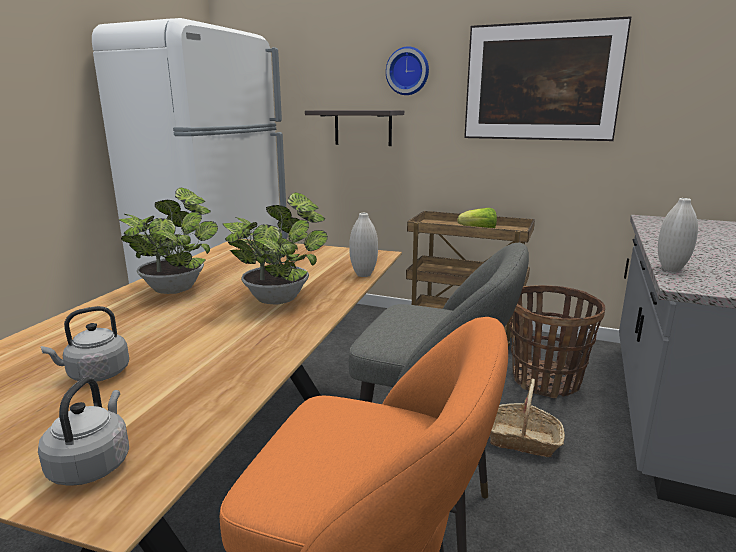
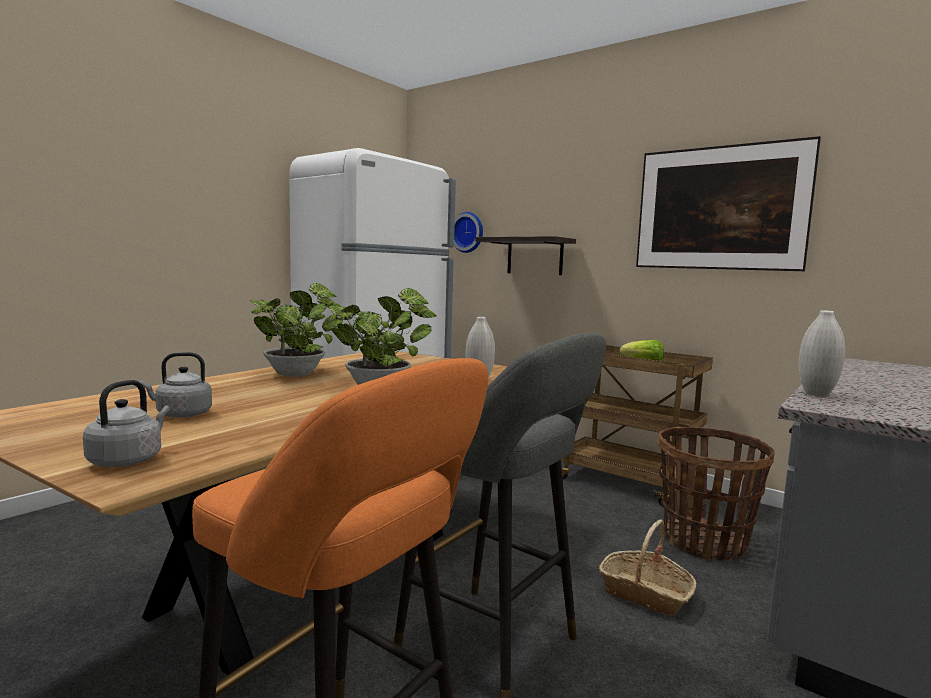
camera: 15 degrees right, 10 degrees down
wall clock [386,46,429,95] -> wall clock moved to [454,212,483,253]

